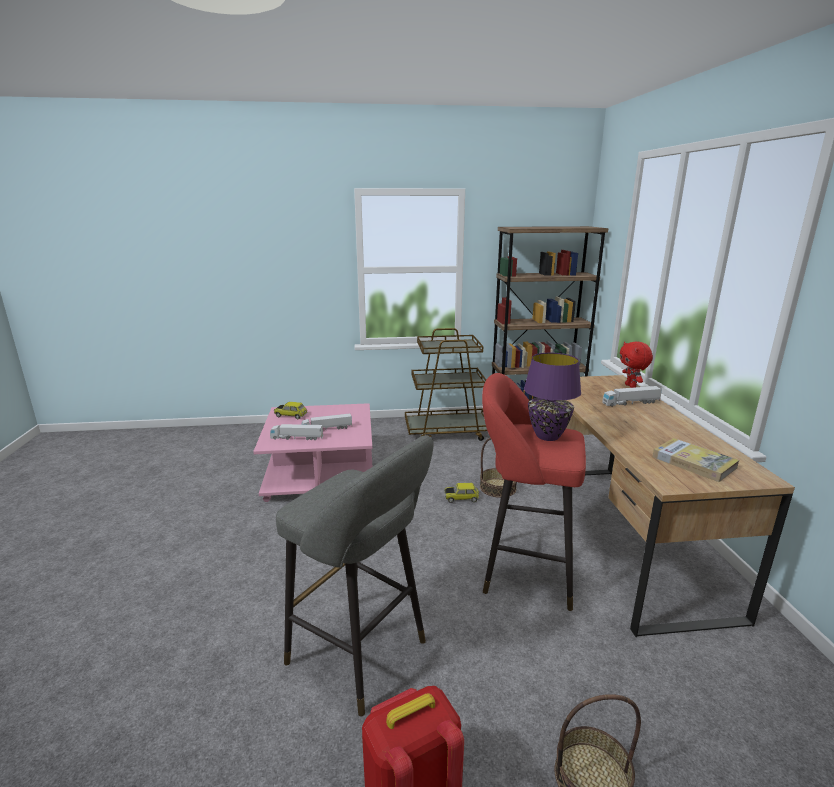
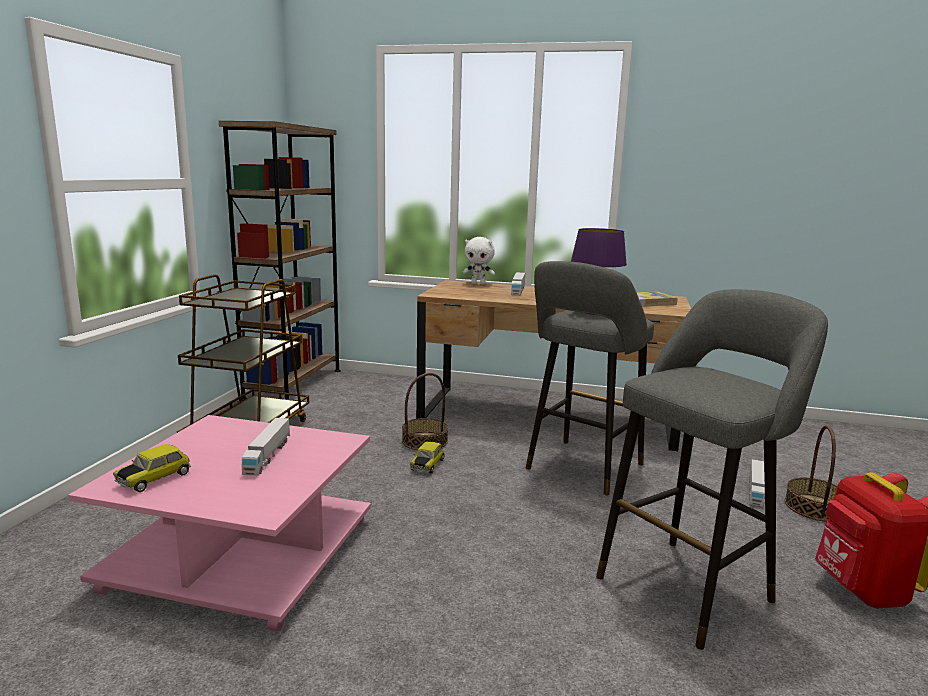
camera: 70 degrees left, 5 degrees down
toy truck [270,424,324,440] -> toy truck moved to [749,459,765,507]
red stool [482,373,586,611] -> grey stool [525,261,654,496]
red plush toy [620,342,653,388] -> white plush toy [463,237,495,285]

